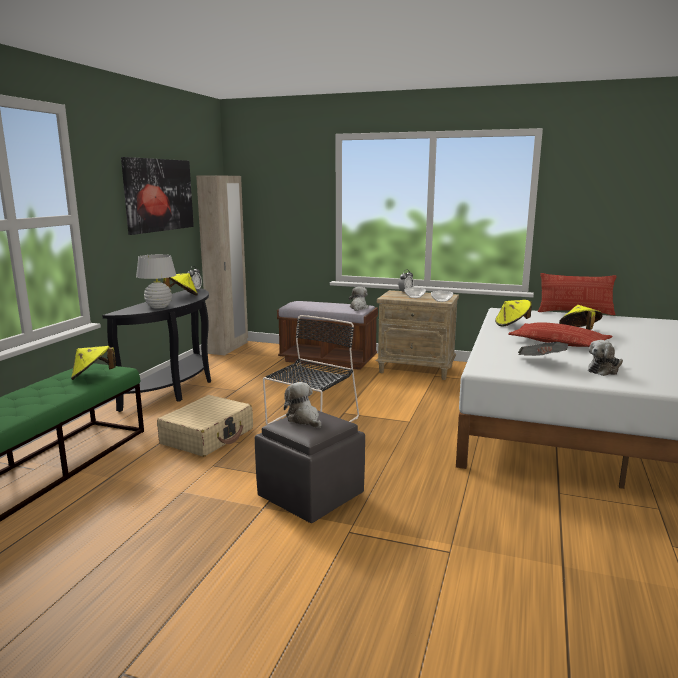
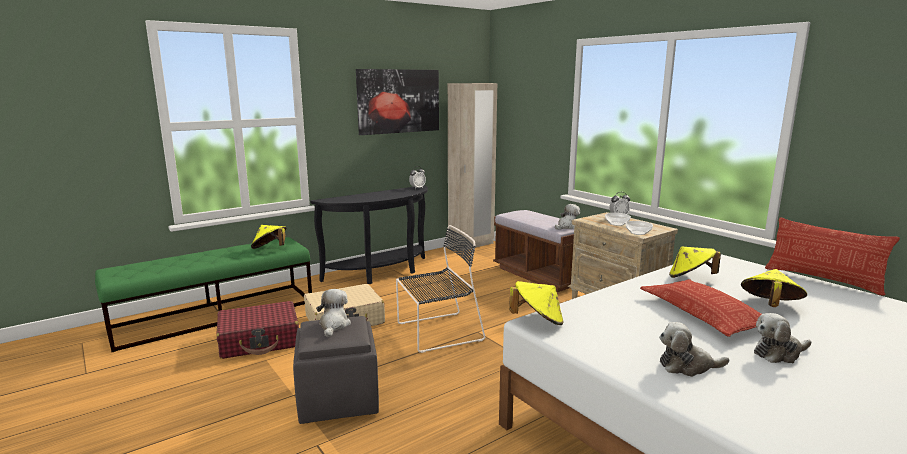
camera: 35 degrees right, 0 degrees up
white table lamp [136,254,176,309] -> none
yellow hat [163,273,198,296] -> yellow hat moved to [509,281,563,325]
newspaper [518,342,569,356] -> none
none -> red suitcase [216,301,299,359]
none -> plush toy [754,313,811,363]

